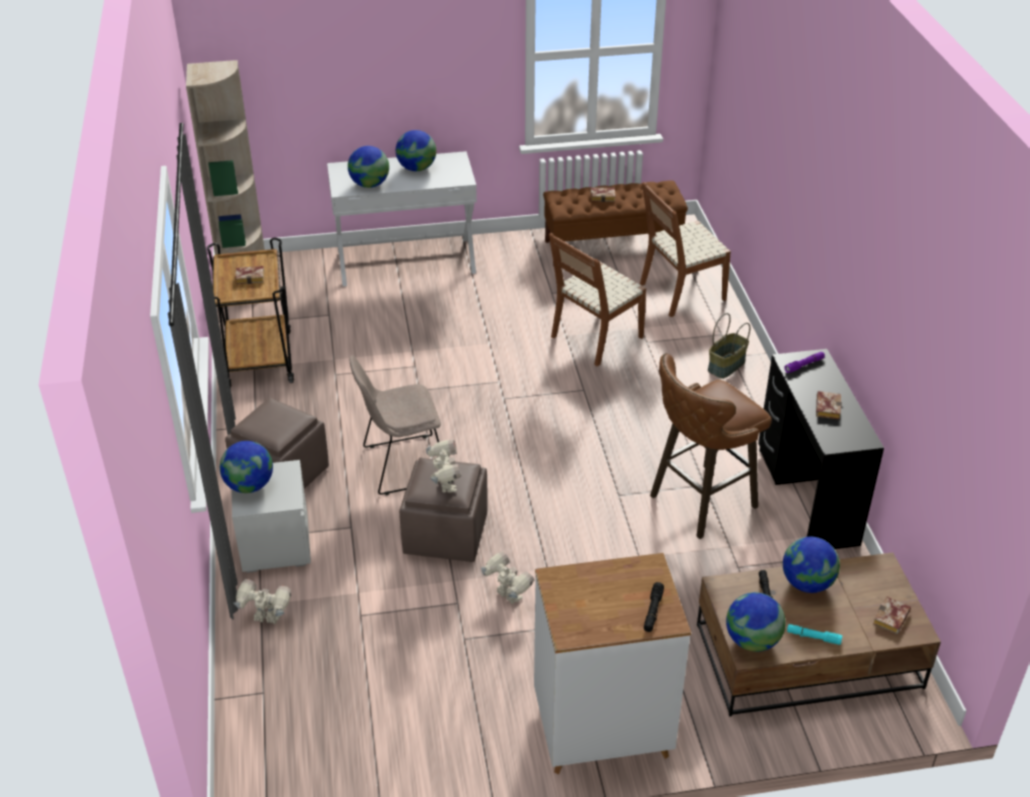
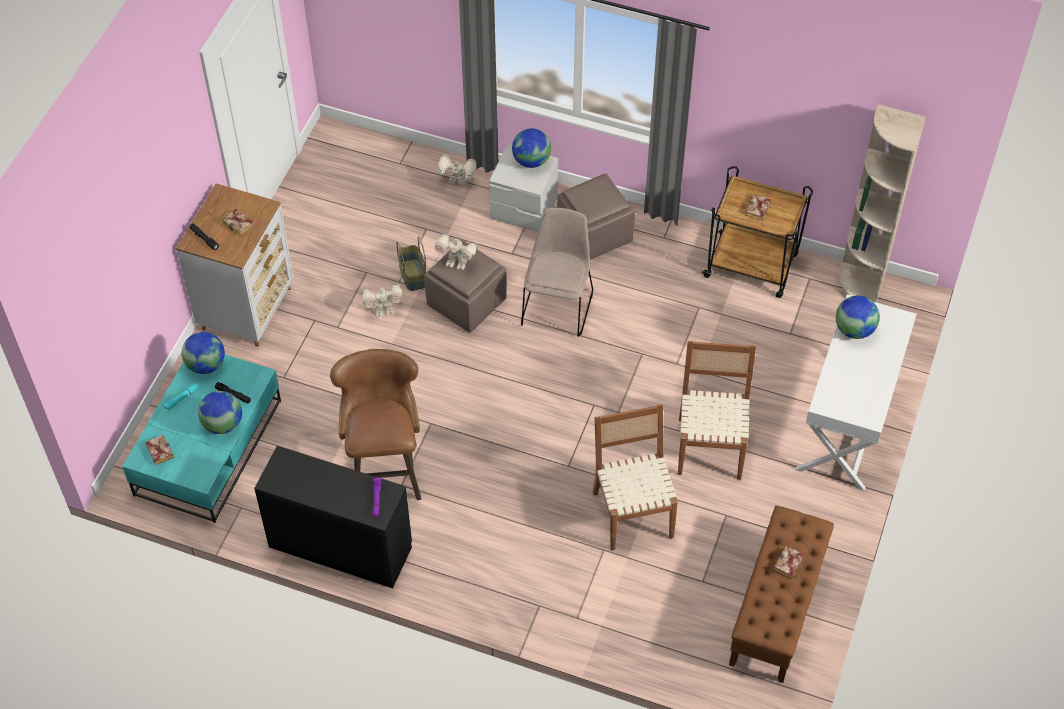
camera: 120 degrees right, 15 degrees up
toy robot [234,579,291,624] -> toy robot turned 120 degrees counterclockwise [437,154,477,186]
globe [396,130,436,171] -> none
chair [640,182,731,317] -> chair moved to [678,341,756,480]
brown coffee table [697,553,941,717] -> turquoise coffee table [122,354,281,523]
basket [708,313,750,379] -> basket moved to [397,236,426,291]
book [816,391,842,420] -> book moved to [222,208,254,236]

